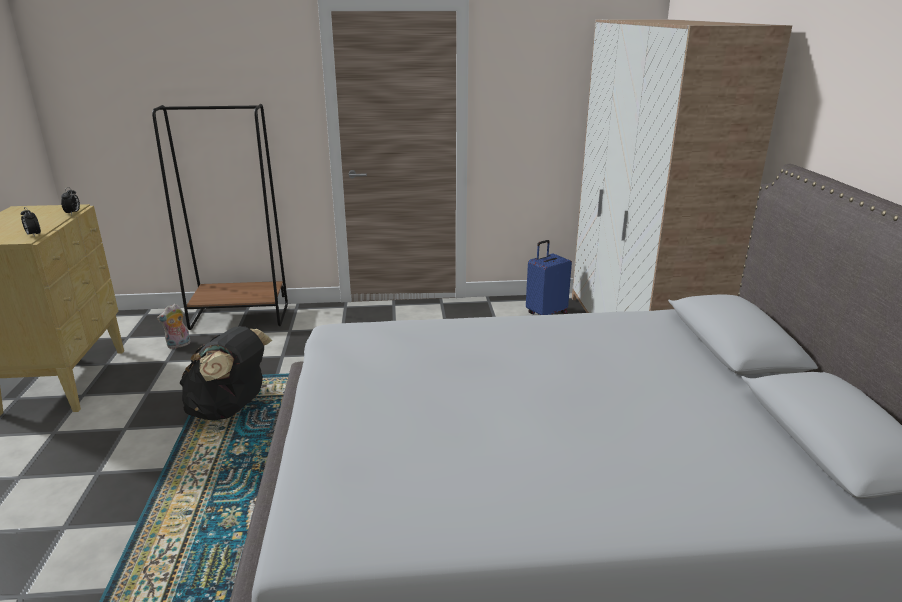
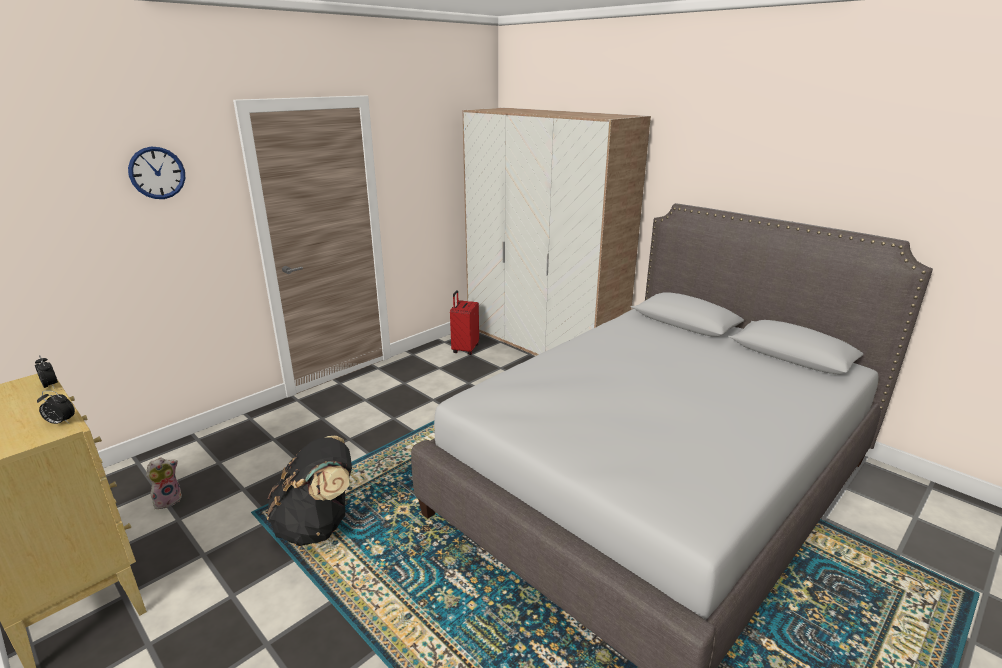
camera: 40 degrees left, 0 degrees up
clothes rack [152,104,288,330] -> none
plush toy [157,304,191,349] -> plush toy turned 150 degrees counterclockwise [146,457,182,509]
blue suitcase [526,240,572,315] -> red suitcase [450,290,479,355]
none -> wall clock [128,147,186,199]

